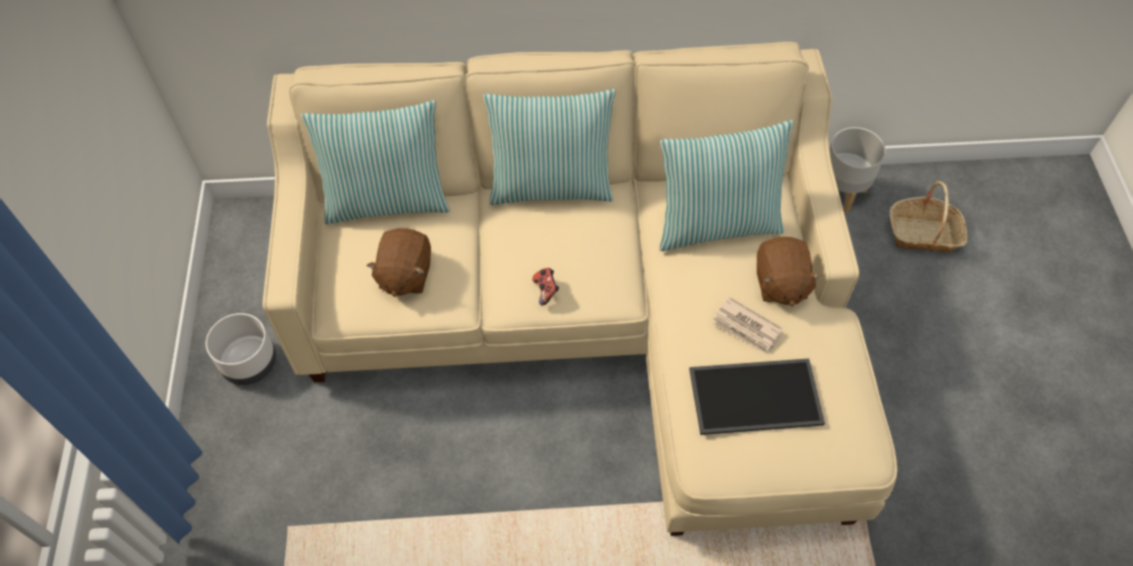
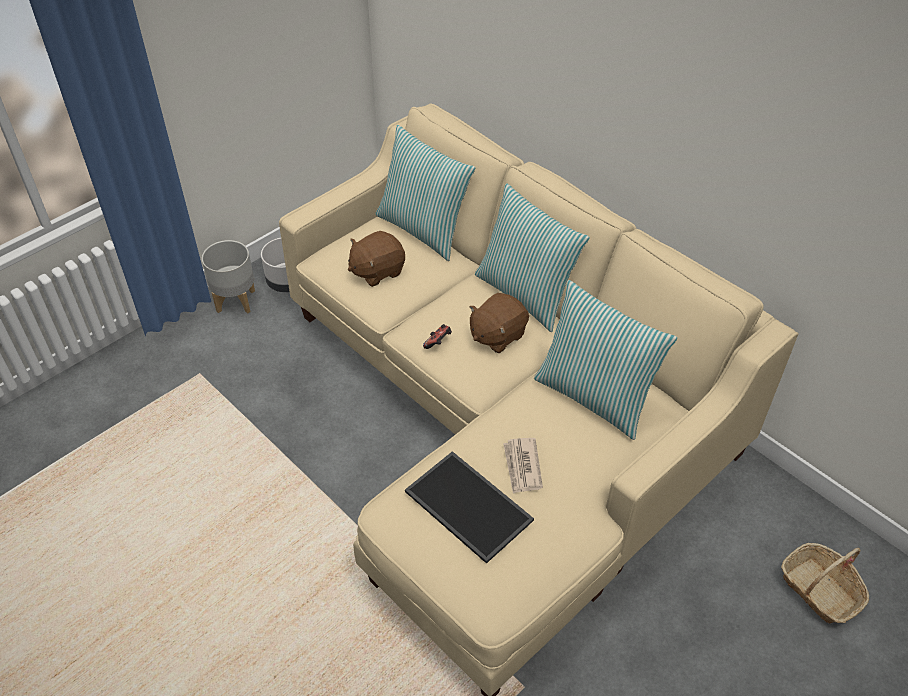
camera: 50 degrees right, 10 degrees down
brown plush toy [757,237,822,307] -> brown plush toy moved to [469,293,529,353]
grey planter [829,127,886,213] -> grey planter moved to [202,240,255,314]

